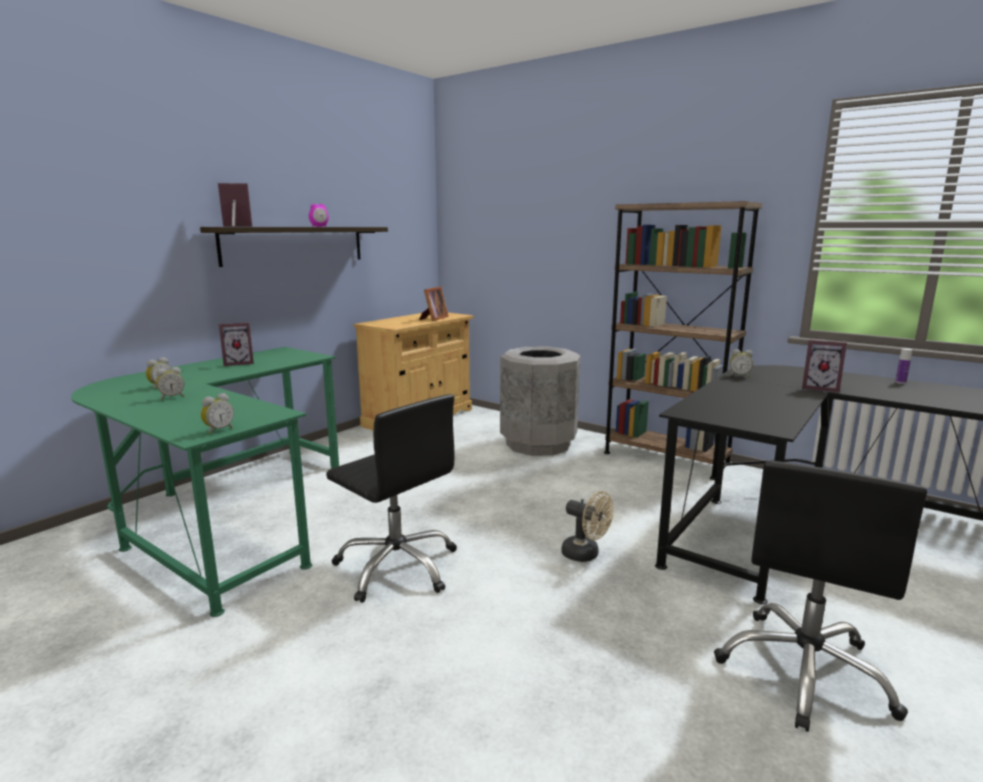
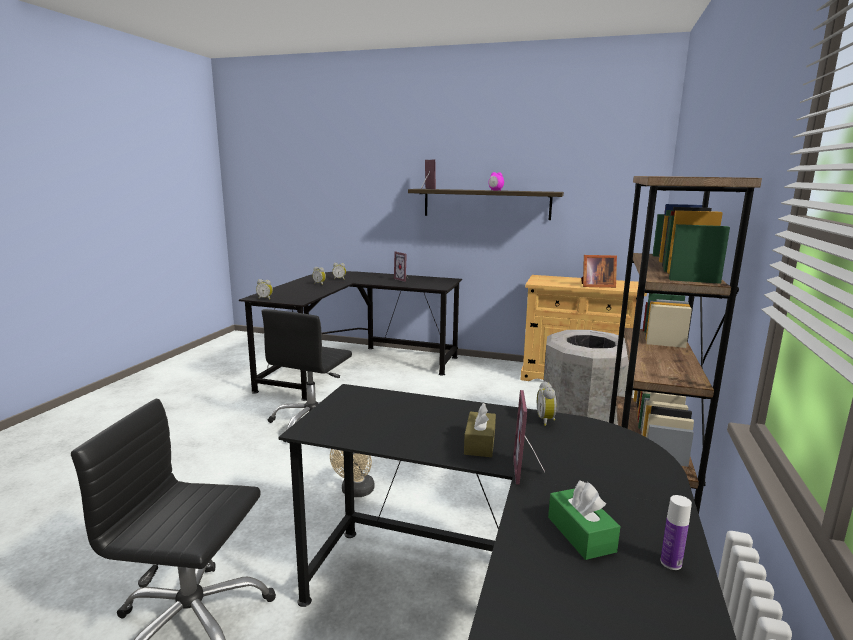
camera: 70 degrees right, 0 degrees up
green desk [71,347,339,617] -> black desk [239,271,462,401]
none -> brown tissue box [464,403,496,457]
none -> green tissue box [548,480,620,560]

